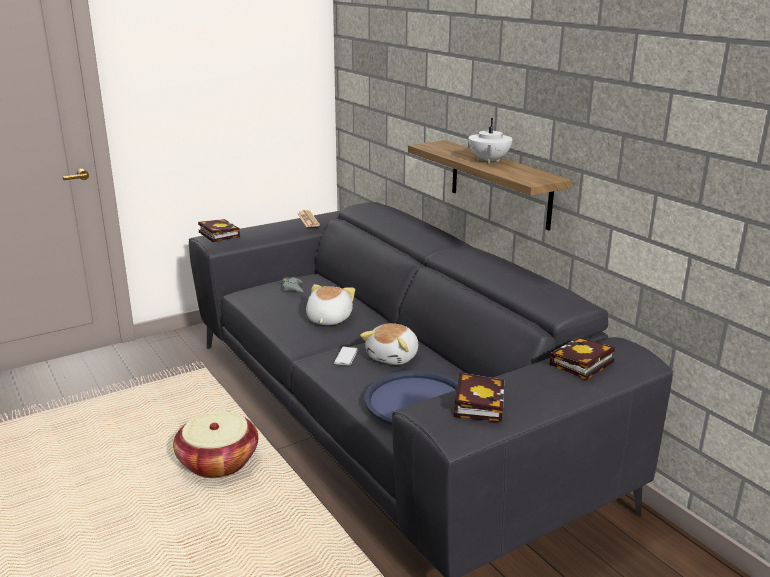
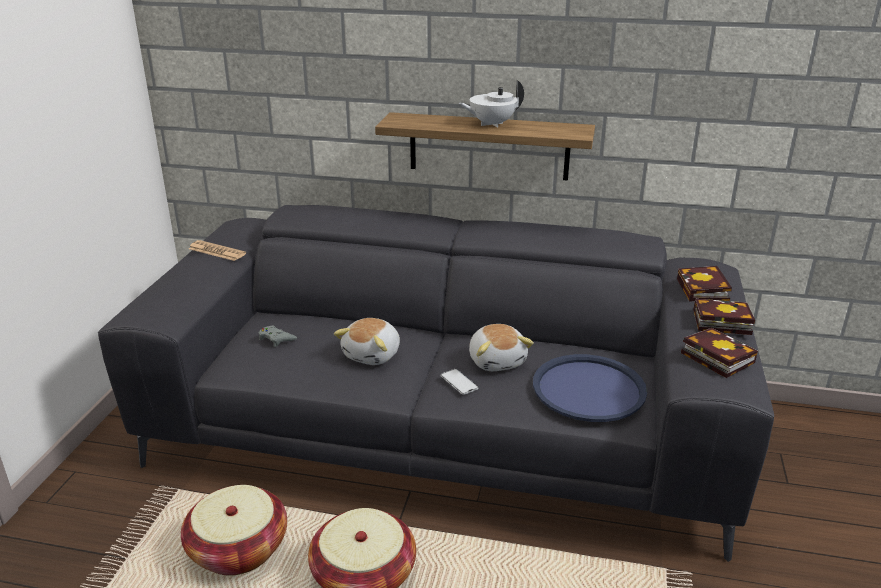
camera: 45 degrees left, 5 degrees up
book [198,219,240,242] -> book moved to [693,299,755,335]
plush toy [306,284,355,325] -> plush toy turned 120 degrees counterclockwise [334,318,400,365]
white teapot [468,118,513,164] -> white teapot turned 105 degrees clockwise [459,80,524,127]
none -> basket [181,485,287,575]

